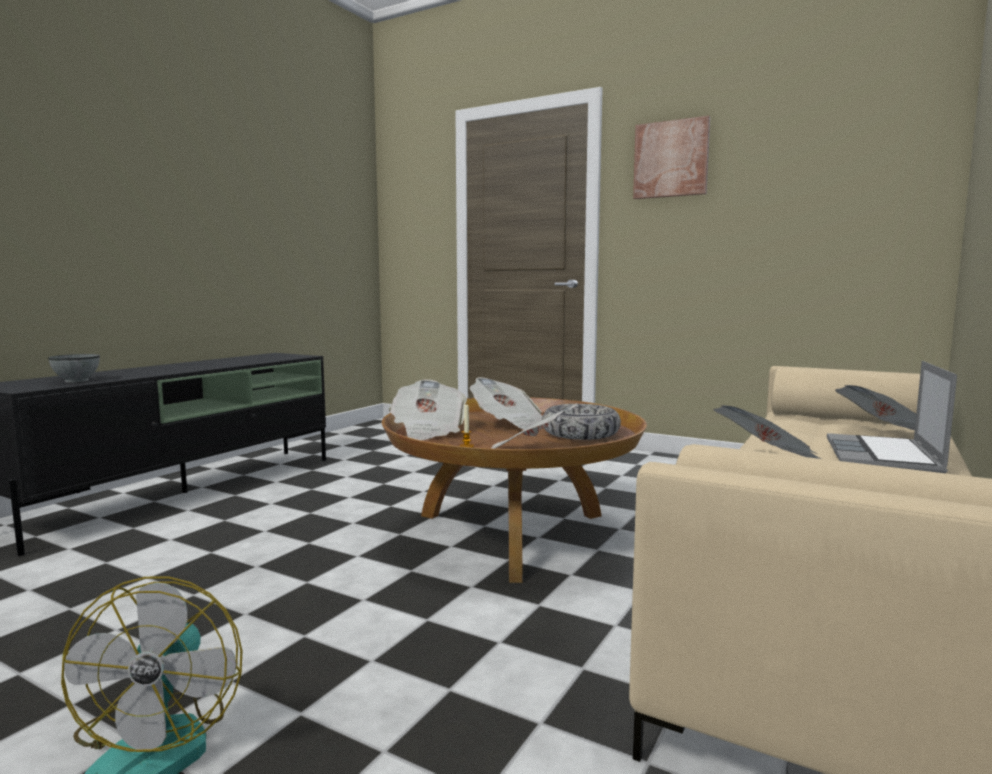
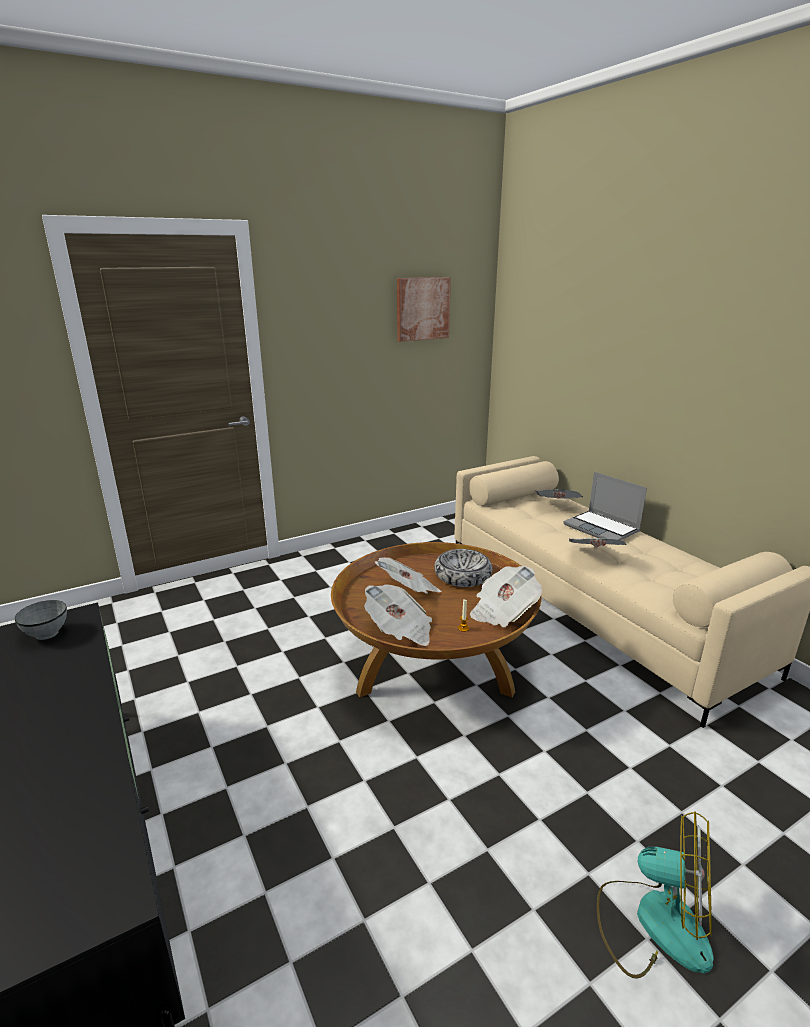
camera: 60 degrees left, 15 degrees up
grey bowl [48,354,100,382] -> grey bowl moved to [15,600,67,640]
picture [633,116,710,199] -> picture moved to [397,277,451,342]

